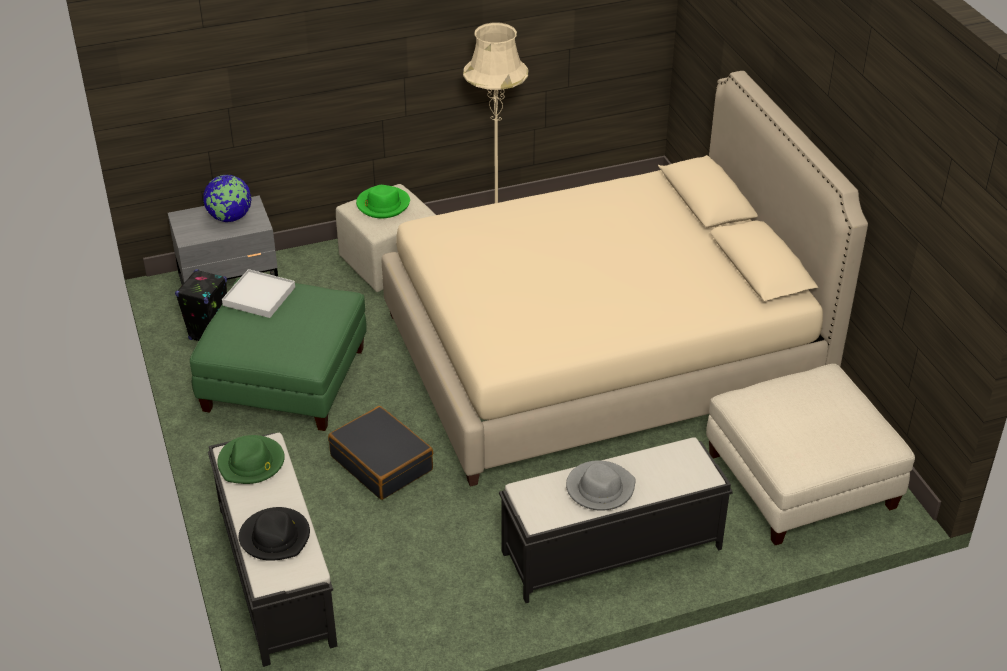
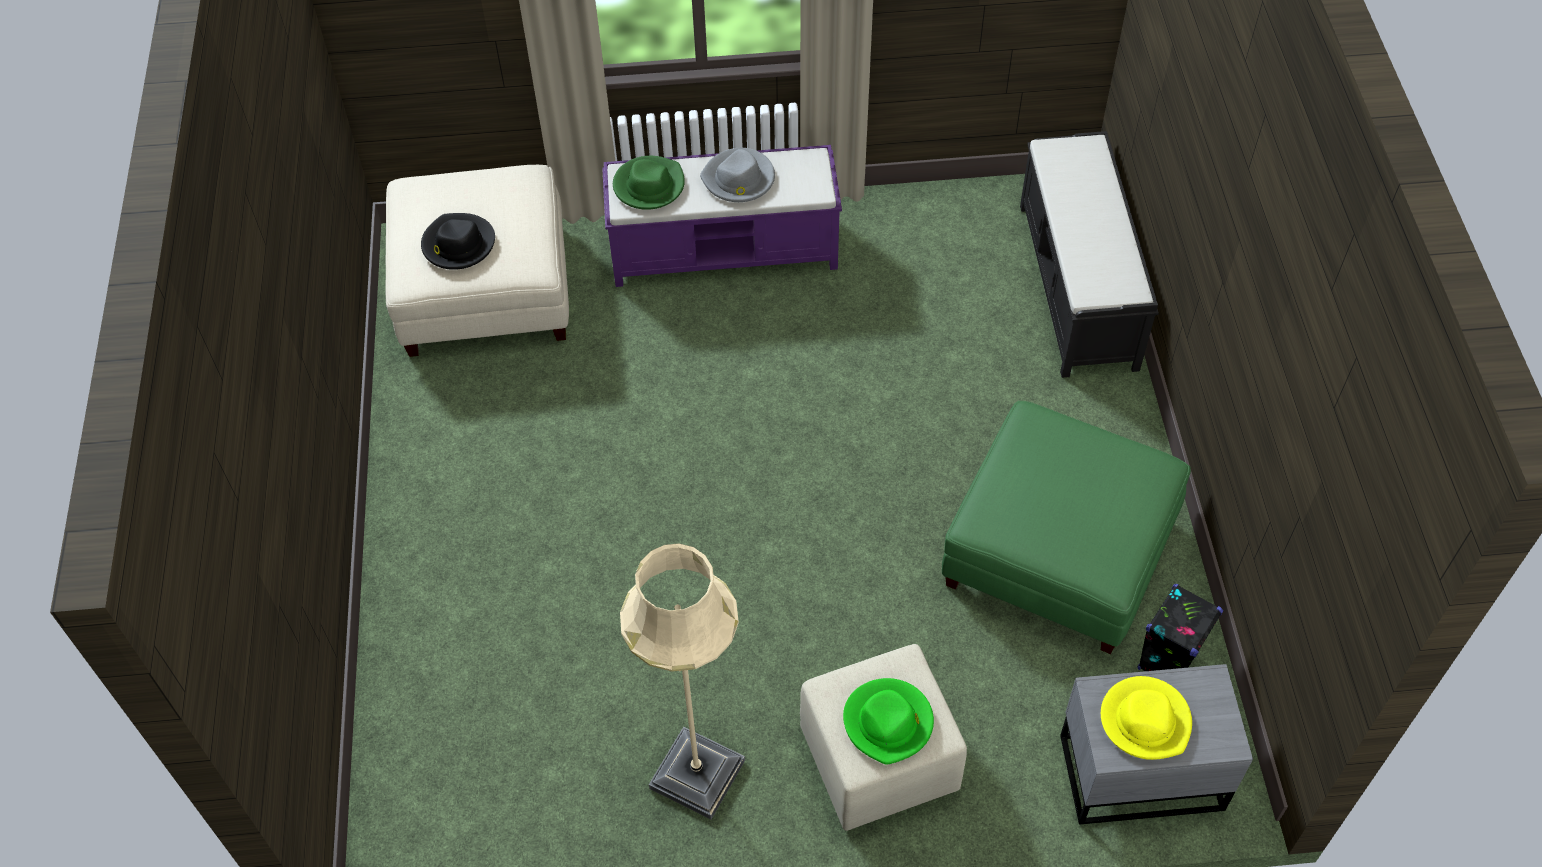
camera: 165 degrees left, 15 degrees up
globe [203,175,251,222] -> yellow hat [1101,676,1192,760]
green hat [217,435,285,484] -> green hat moved to [613,156,685,210]
white tray [222,269,295,318] -> none
black hat [239,507,310,561] -> black hat moved to [421,213,495,270]
black suitcase [328,406,433,500] -> none
beige bed [381,71,868,487] -> none
black bench [499,437,733,603] -> purple bench [602,145,842,287]

